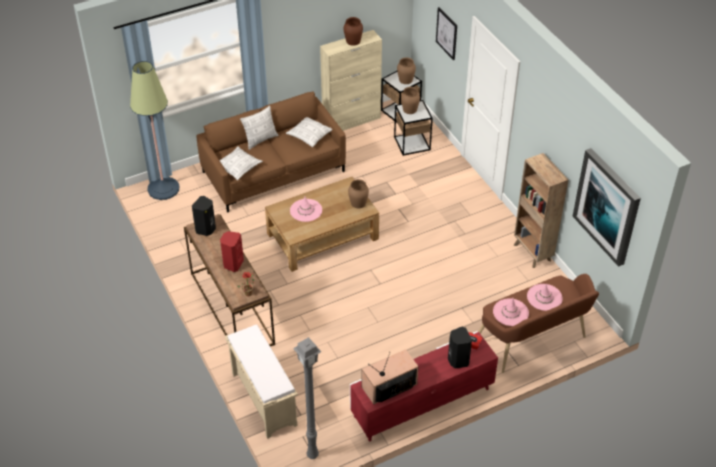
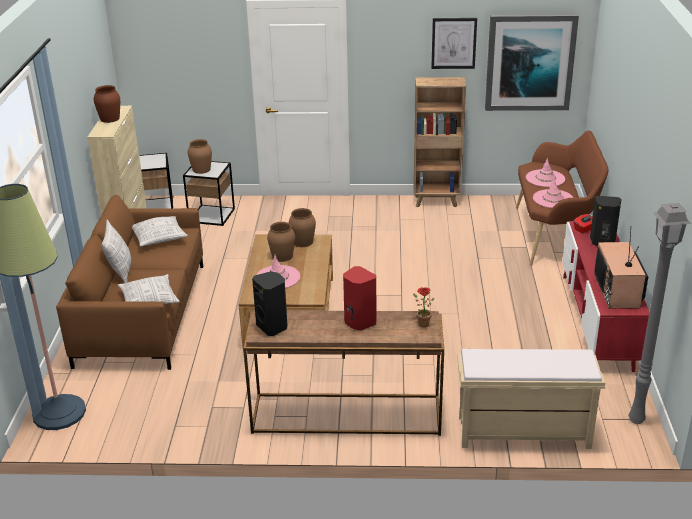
camera: 60 degrees left, 15 degrees down
brown vase [397,57,416,84] -> brown vase moved to [267,222,295,262]
picture [436,7,457,60] -> picture moved to [431,18,477,69]

